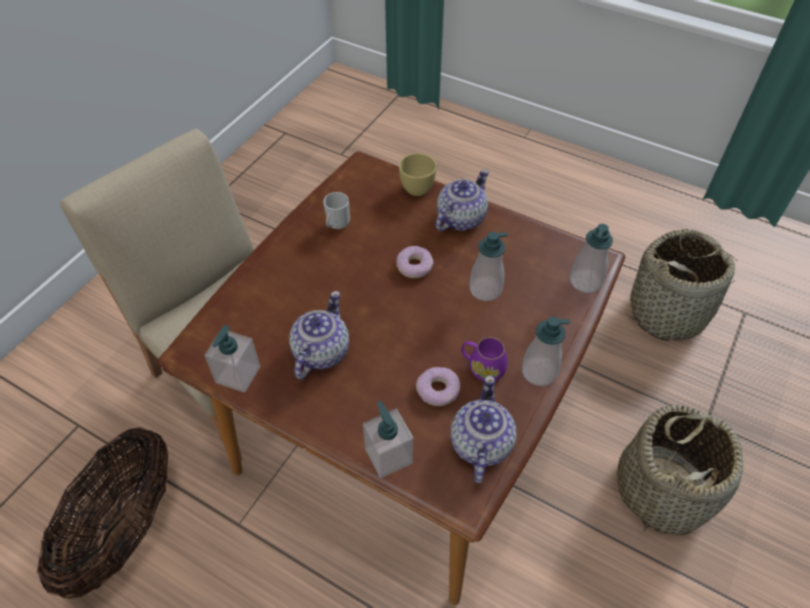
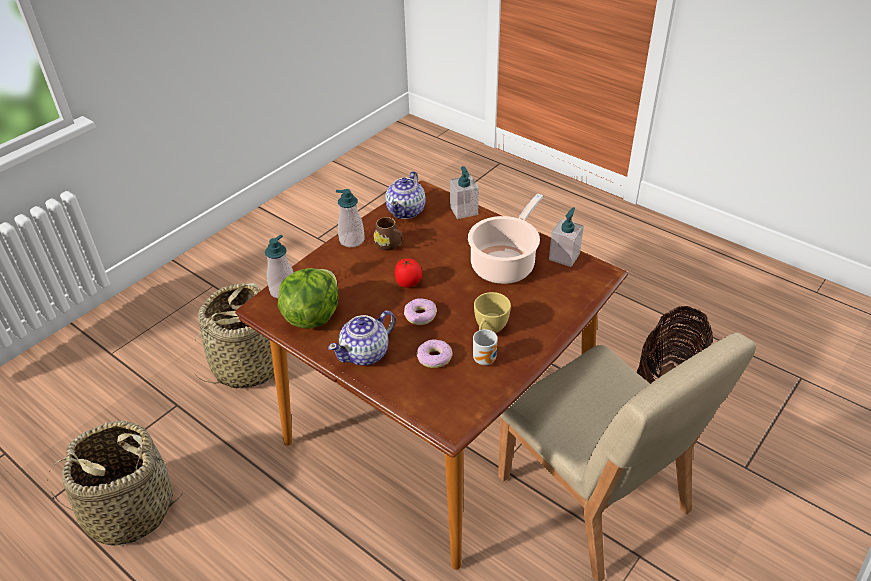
camera: 170 degrees left, 10 degrees down
teapot [289,291,349,380] -> cooking pot [468,193,543,284]
yellow cup [399,153,437,196] -> yellow cup moved to [474,292,511,333]
donut [416,367,460,406] -> donut moved to [417,340,453,368]
purple mug [461,337,508,381] -> brown mug [374,217,404,251]
soap dispenser [469,232,508,301] -> none
none -> lettuce [278,268,338,329]
none -> tomato [395,258,422,288]

